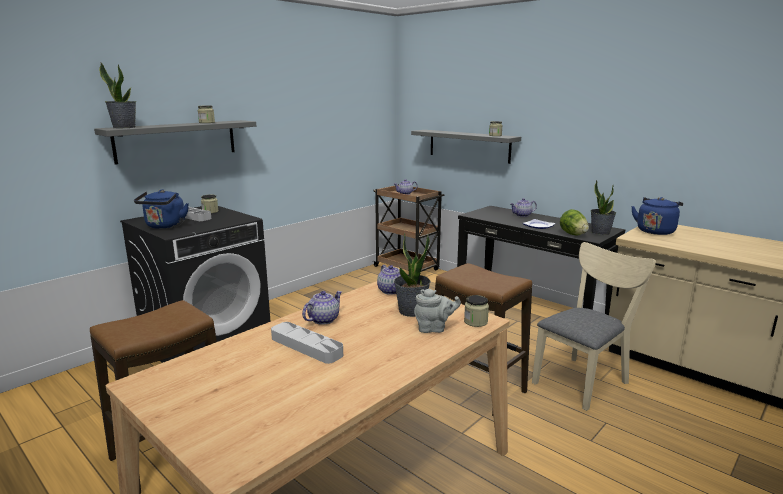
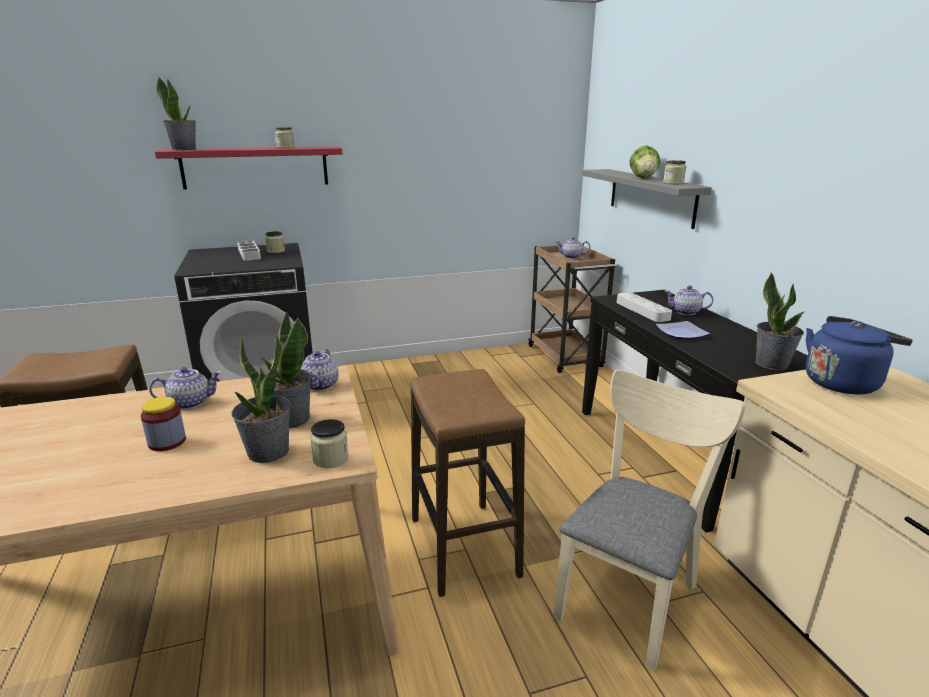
camera: 30 degrees right, 5 degrees up
grey shelf [94,120,256,165] -> red shelf [155,146,343,190]
blue kettle [134,189,189,229] -> none
grey tray [271,322,343,364] -> grey tray moved to [617,292,672,322]
grey teapot [414,289,461,333] -> potted plant [232,335,291,463]
beige chair [532,242,656,411] -> beige chair turned 45 degrees counterclockwise [553,370,745,671]
lettuce [560,209,589,235] -> lettuce moved to [629,146,660,178]
none -> jar [141,397,186,451]

